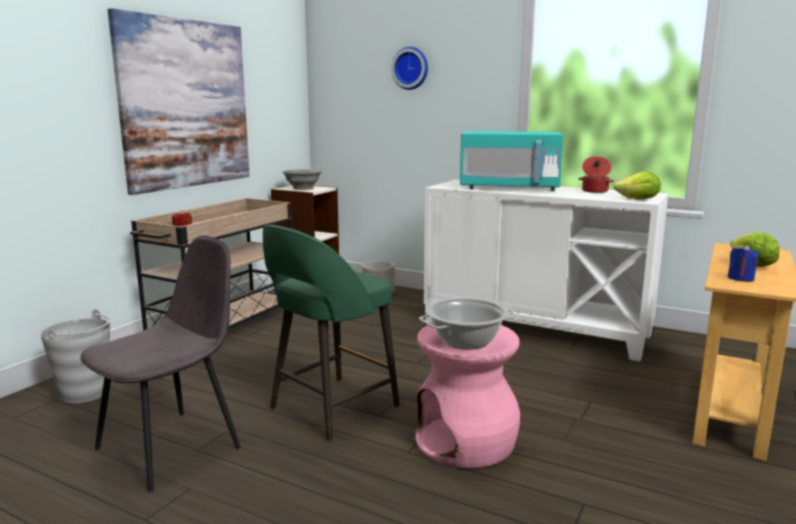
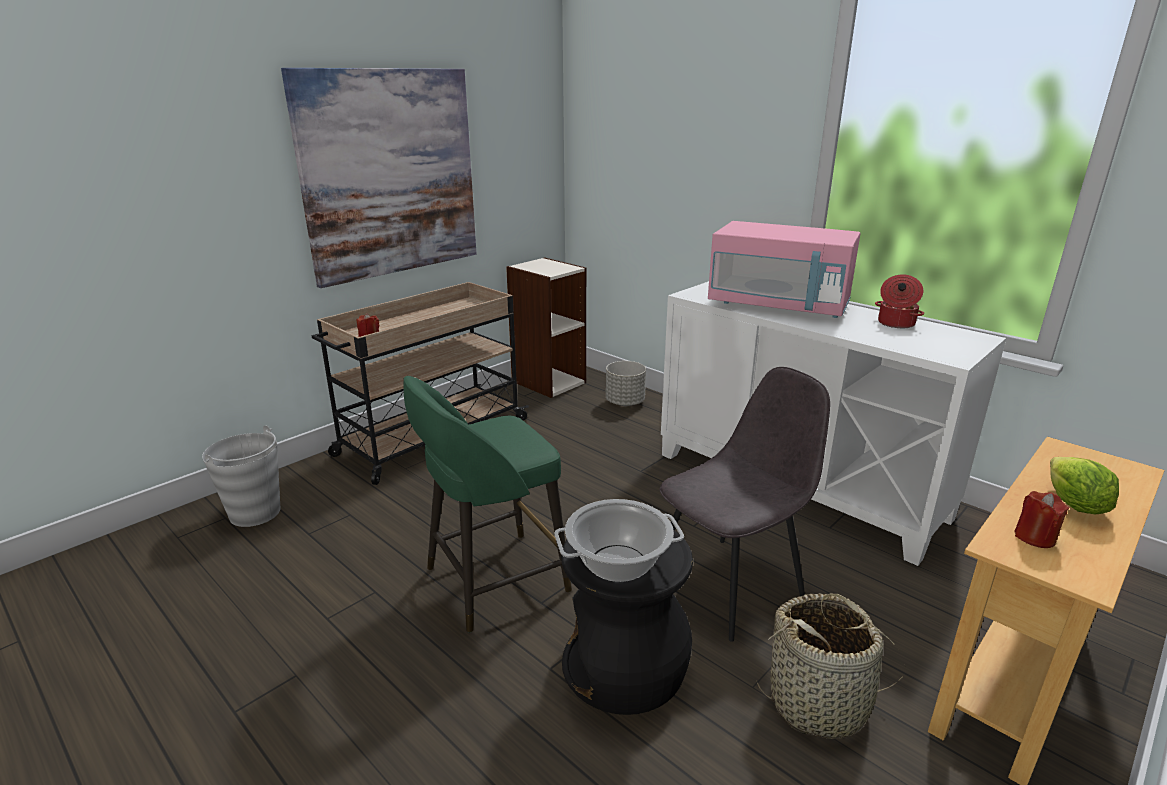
camera: 15 degrees right, 10 degrees up
grey chair [80,236,241,491] -> grey chair moved to [659,367,830,642]
grey bowl [283,169,322,190] -> none
wall clock [391,47,428,90] -> none
pink stool [415,324,520,468] -> black stool [561,530,693,715]
turquoise microwave [460,131,563,191] -> pink microwave [708,221,861,318]
lettuce [614,171,661,199] -> none
blue candle [727,245,759,282] -> red candle [1015,491,1069,548]
none -> basket [757,593,903,739]

